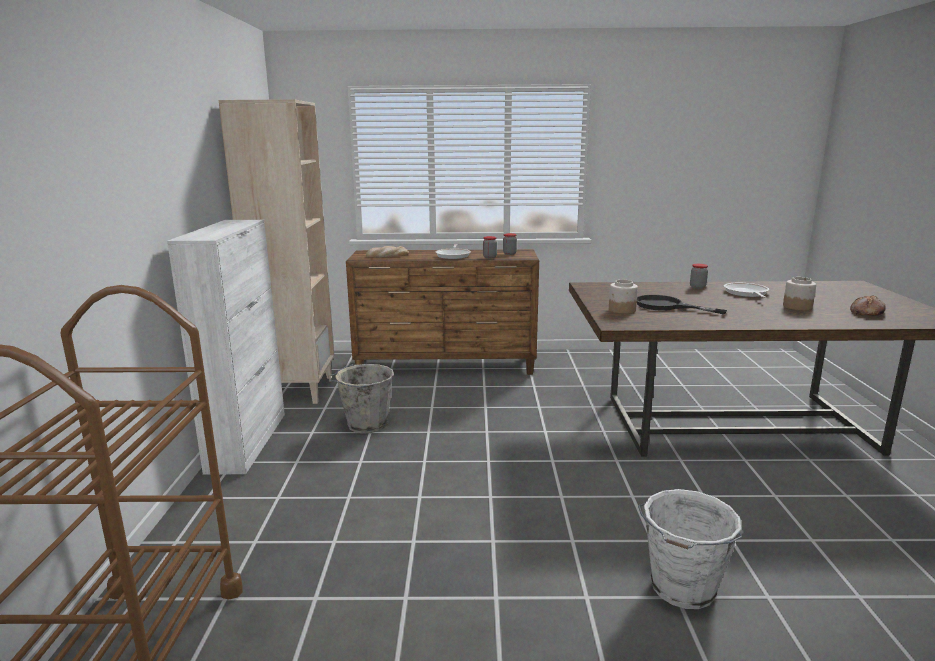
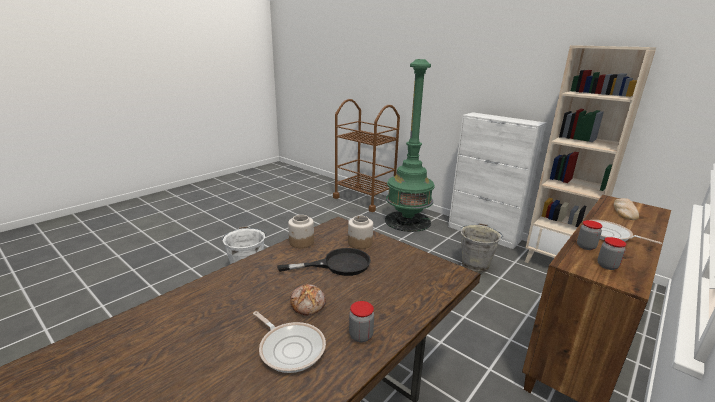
camera: 130 degrees right, 5 degrees up
jar [783,277,816,310] -> jar moved to [288,215,314,248]
bread [850,295,886,316] -> bread moved to [290,284,326,316]
none -> green floor lamp [385,59,435,232]

